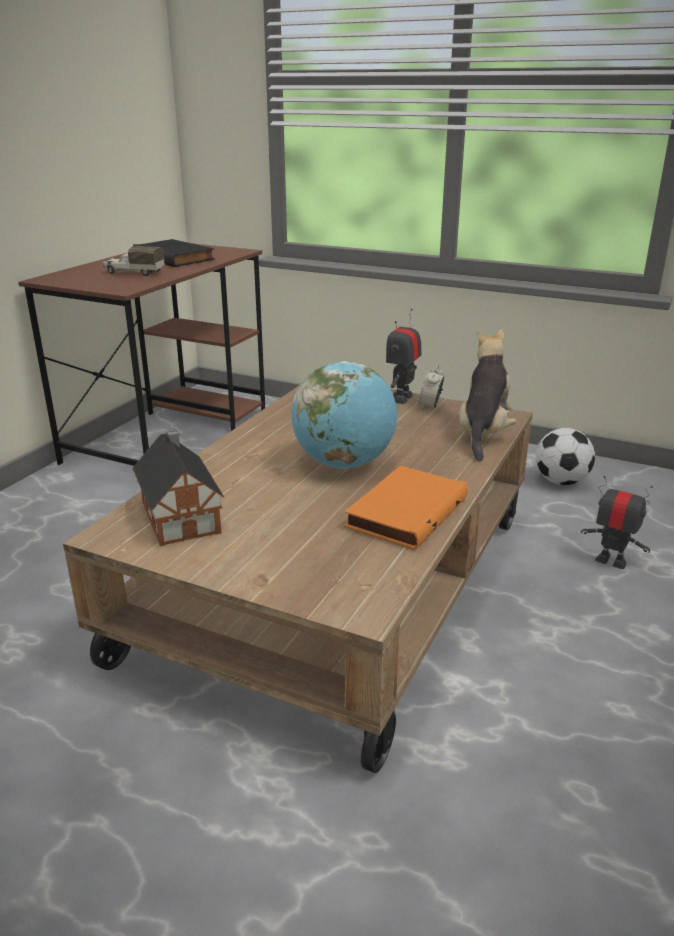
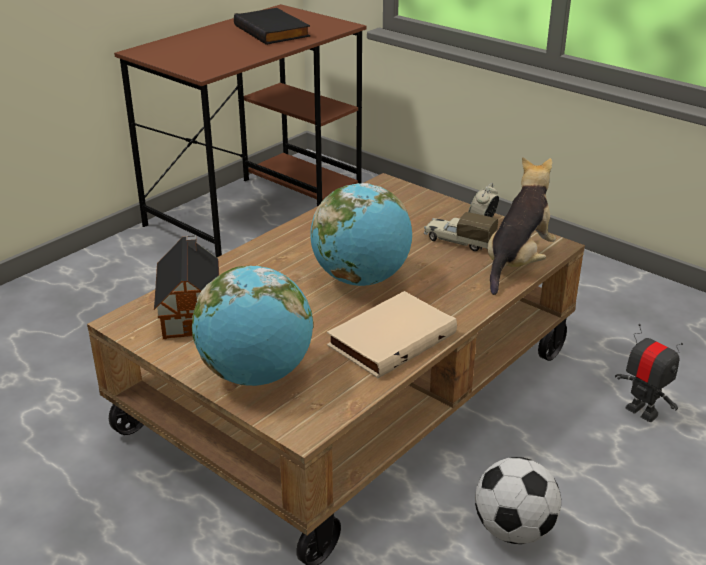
camera: 15 degrees right, 5 degrees up
toy truck [103,246,165,276] -> toy truck moved to [424,212,498,251]
orange book [344,465,468,550] -> beige book [327,291,457,378]
toy robot [386,309,422,404] -> none
football [535,428,595,485] -> football moved to [475,457,561,544]
none -> globe [192,265,314,386]

